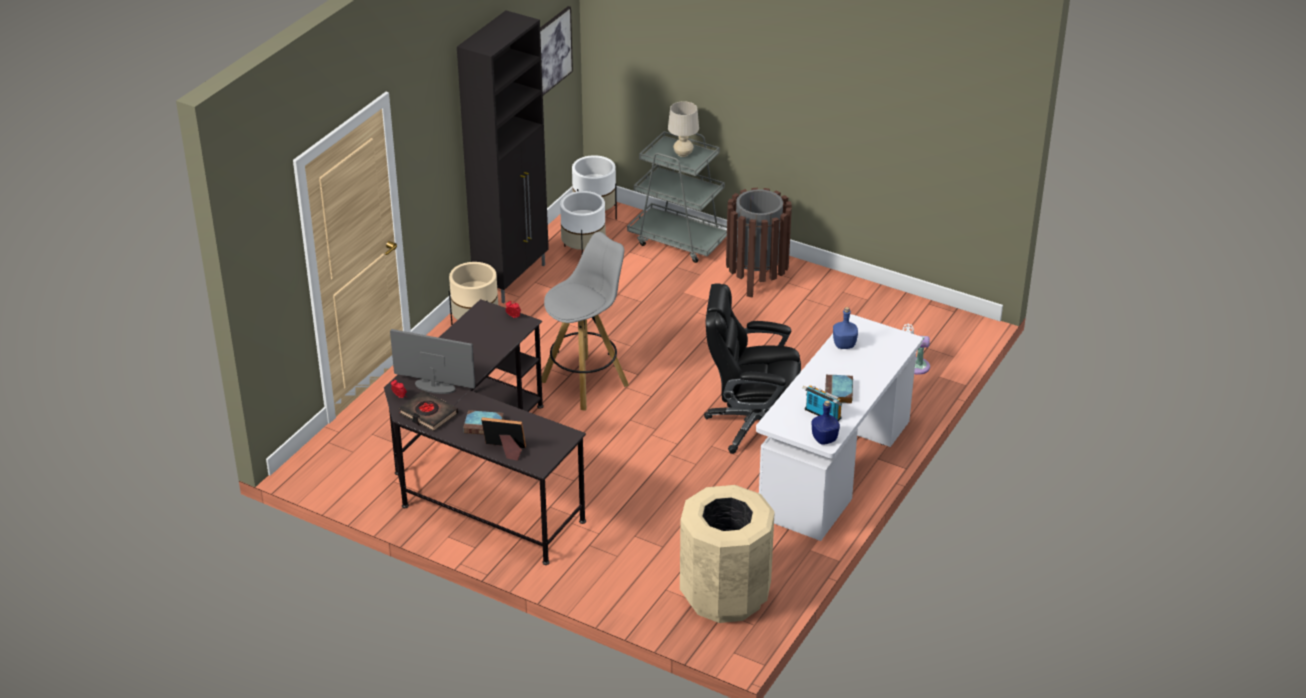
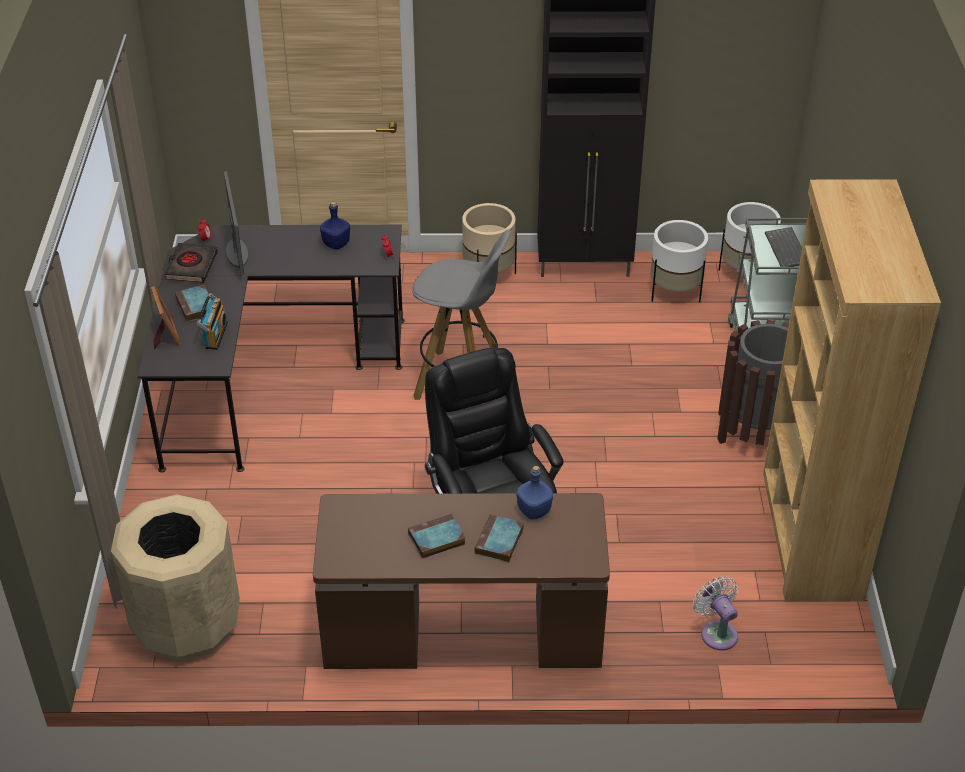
camera: 60 degrees right, 5 degrees up
picture [540,6,573,95] -> none
beige table lamp [668,101,699,157] -> keyboard [765,227,802,267]
white desk [756,314,923,541] -> brown desk [313,493,610,669]
radio [802,385,842,421] -> radio moved to [197,293,228,350]
blue bottle [812,400,840,445] -> blue bottle moved to [320,202,350,249]
none -> book [474,514,524,563]
none -> brown bookcase [763,179,941,602]

